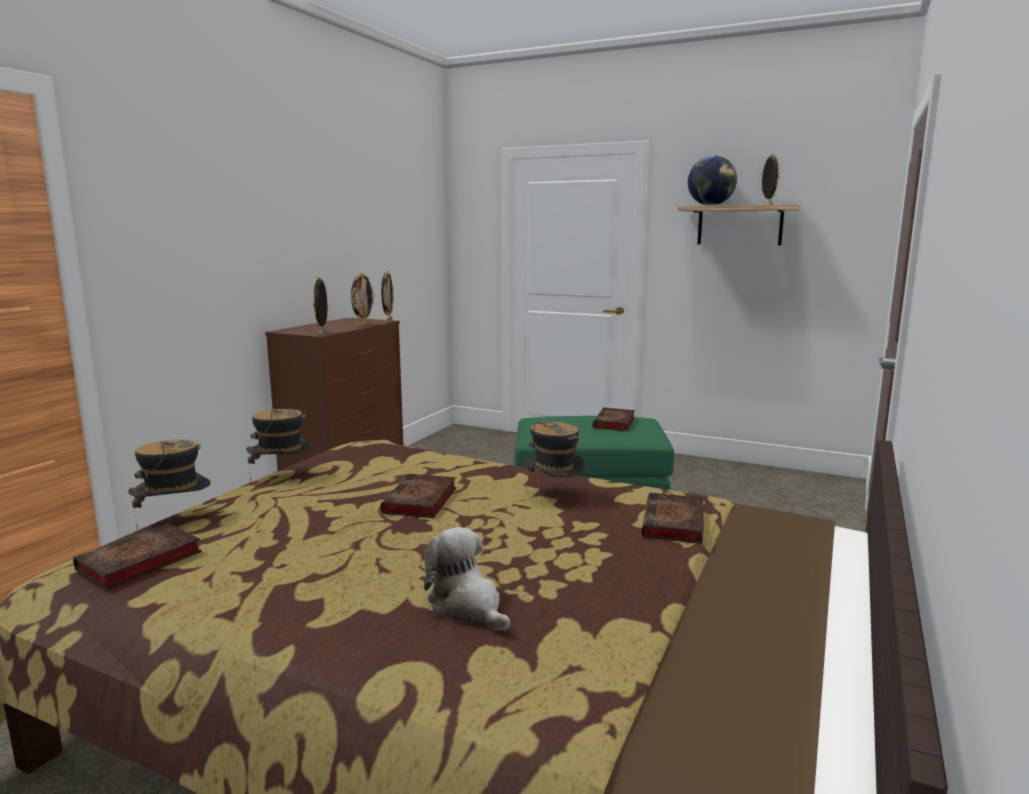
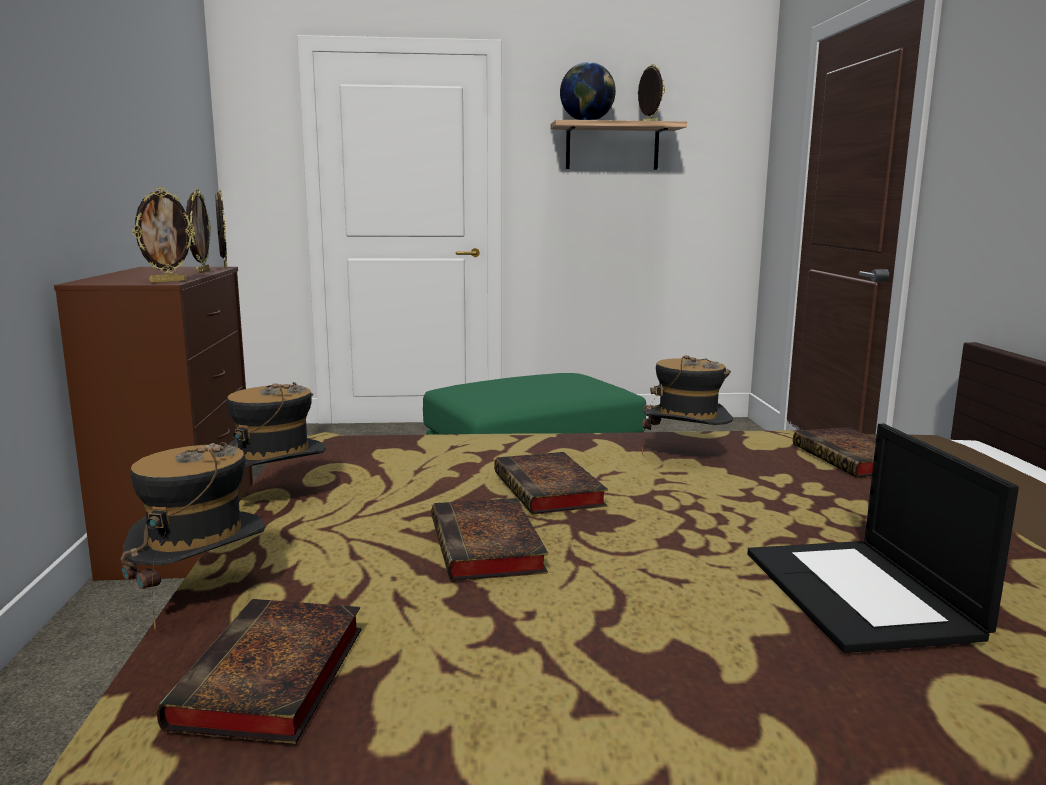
camera: 30 degrees left, 0 degrees up
picture frame [313,276,327,335] -> picture frame turned 105 degrees counterclockwise [132,188,195,283]
plush toy [424,527,510,631] -> laptop [747,424,1019,653]
book [593,407,635,431] -> book moved to [432,498,548,581]

